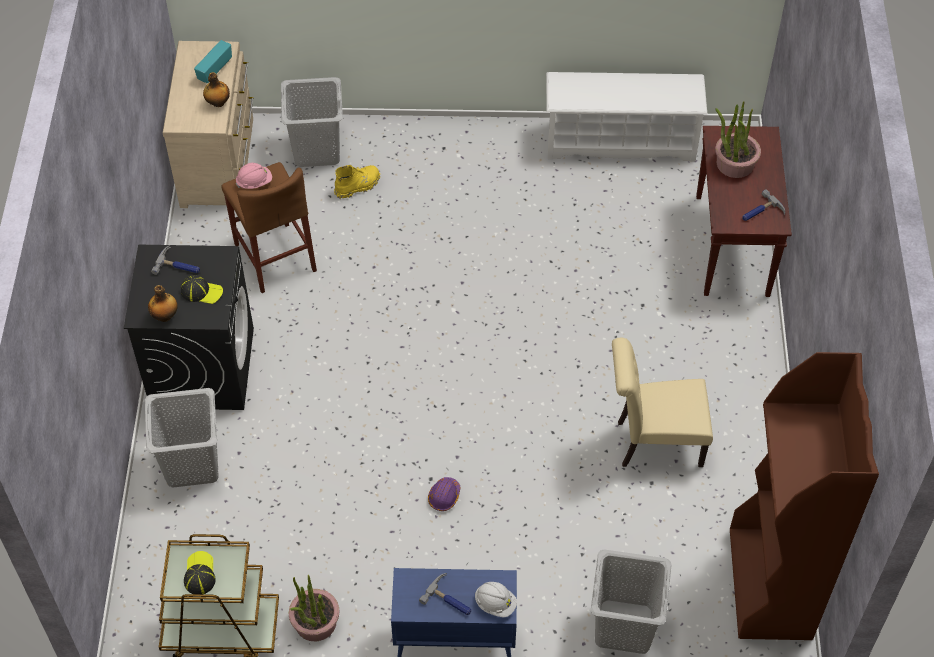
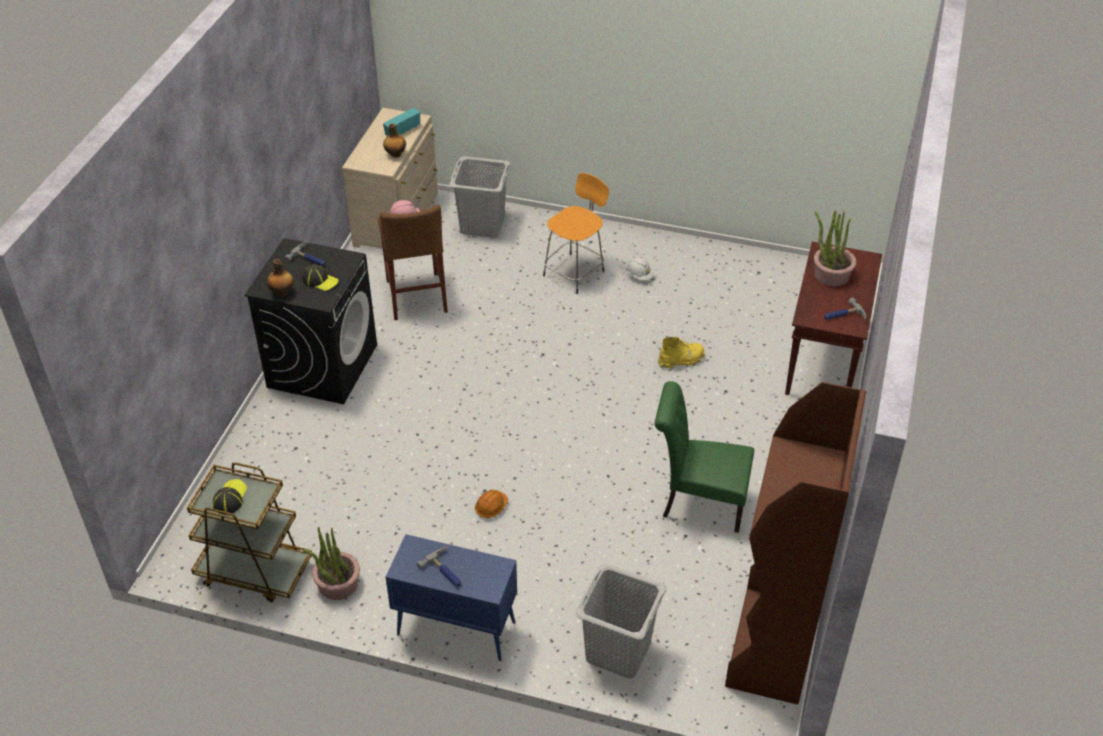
camera: 15 degrees right, 10 degrees down
grey laundry basket [145,388,219,488] -> none
yellow boot [334,165,380,199] -> yellow boot moved to [658,337,705,369]
purple hard hat [428,477,460,511] -> orange hard hat [475,489,508,518]
white hard hat [475,582,517,618] -> white hard hat moved to [626,257,654,281]
white shoe rack [546,72,707,162] -> none
beige chair [612,338,713,467] -> green chair [655,381,754,533]
none -> orange stool [543,173,609,294]

